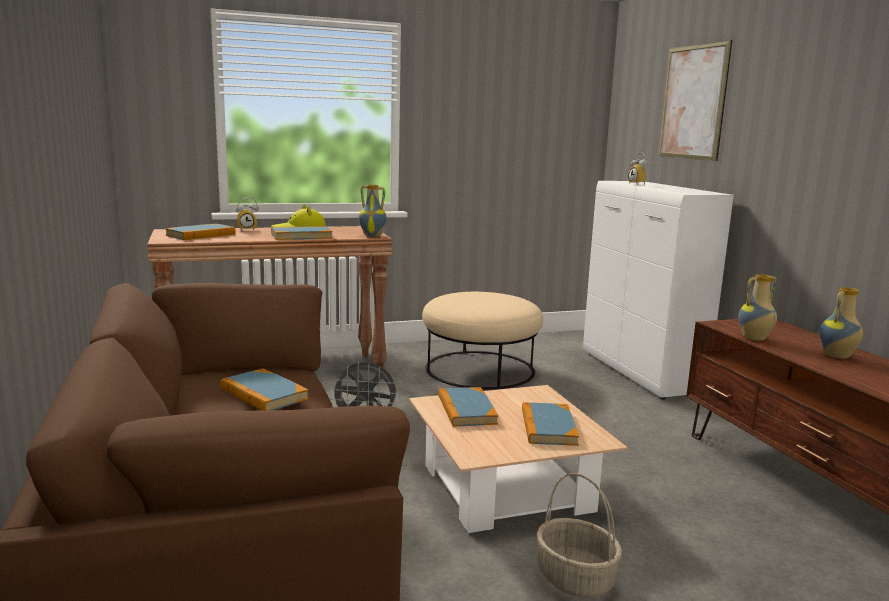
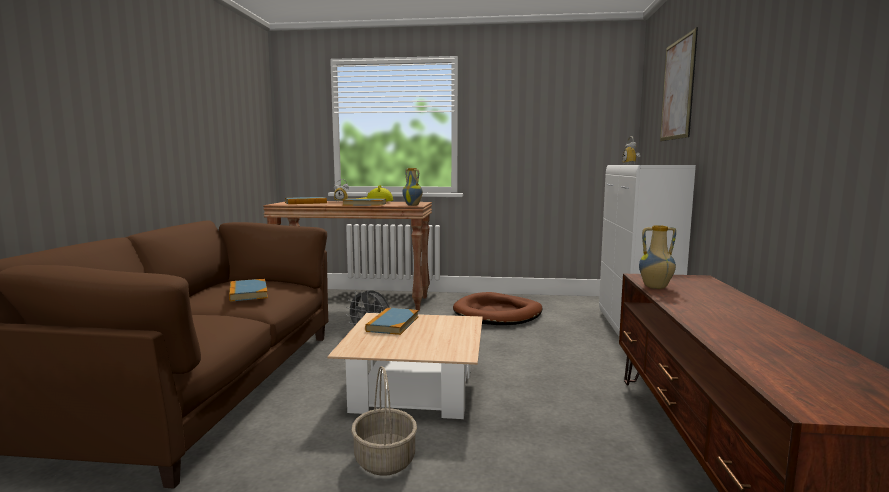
camera: 25 degrees right, 5 degrees down
beige ottoman [422,292,543,389] -> brown dog bed [453,292,542,325]
book [522,402,579,446] -> none
vase [820,287,863,359] -> none

